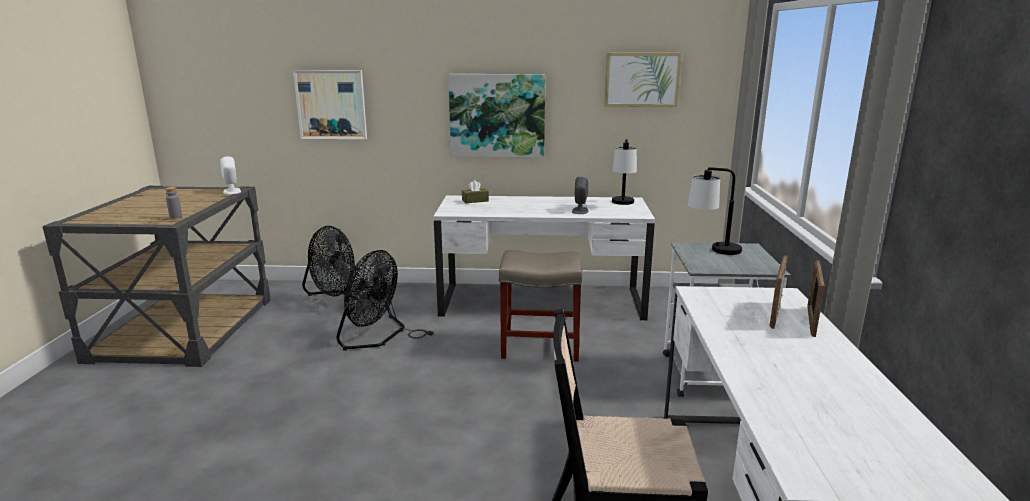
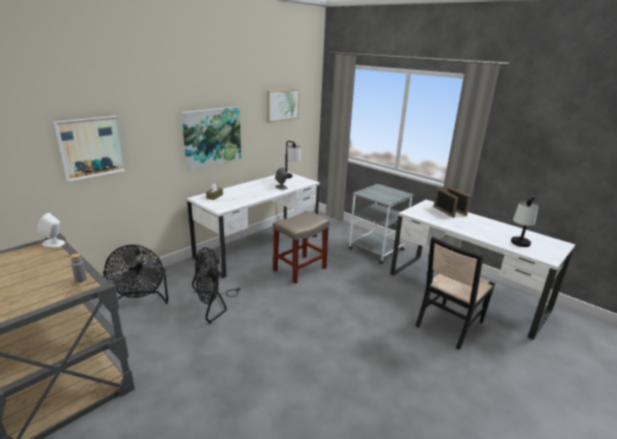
camera: 50 degrees left, 5 degrees up
table lamp [688,167,742,255] -> table lamp moved to [511,195,539,247]

